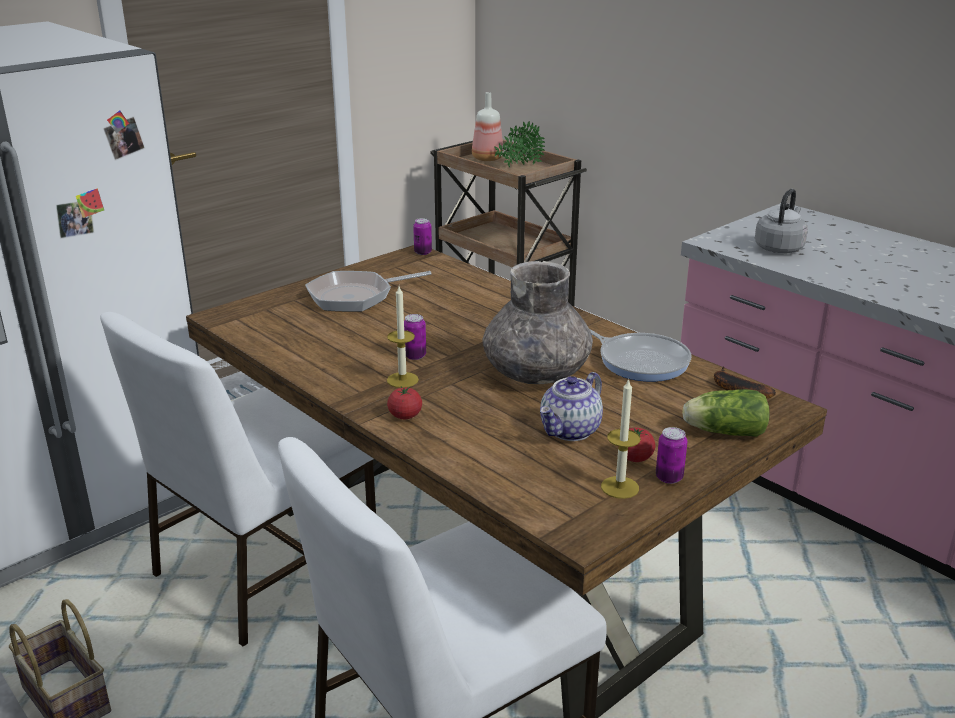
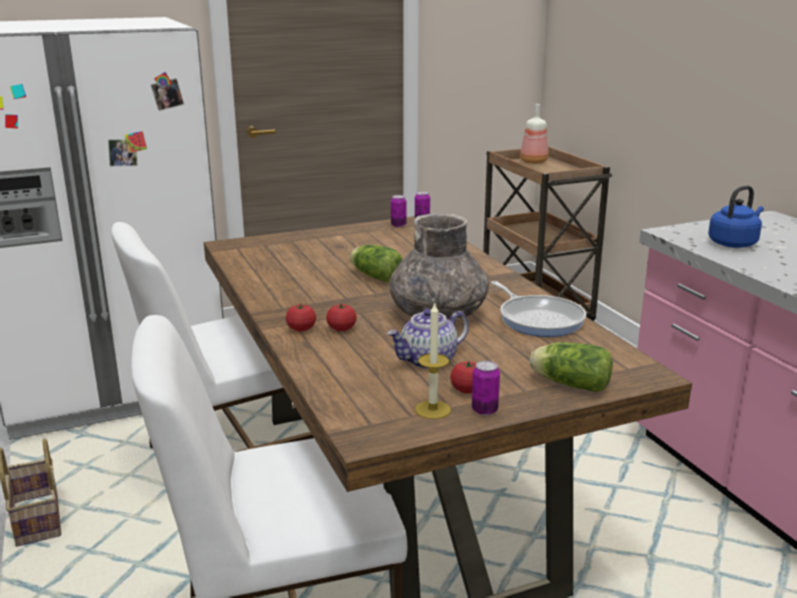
camera: 20 degrees right, 5 degrees down
frying pan [305,271,432,312] -> none
candle [387,286,419,388] -> none
can [404,314,426,360] -> can moved to [391,195,407,227]
potted plant [494,121,545,167] -> none
banana [714,367,776,399] -> none
grey kettle [755,189,808,253] -> blue kettle [708,185,764,248]
none -> tomato [326,304,357,331]
none -> lettuce [350,244,403,283]

